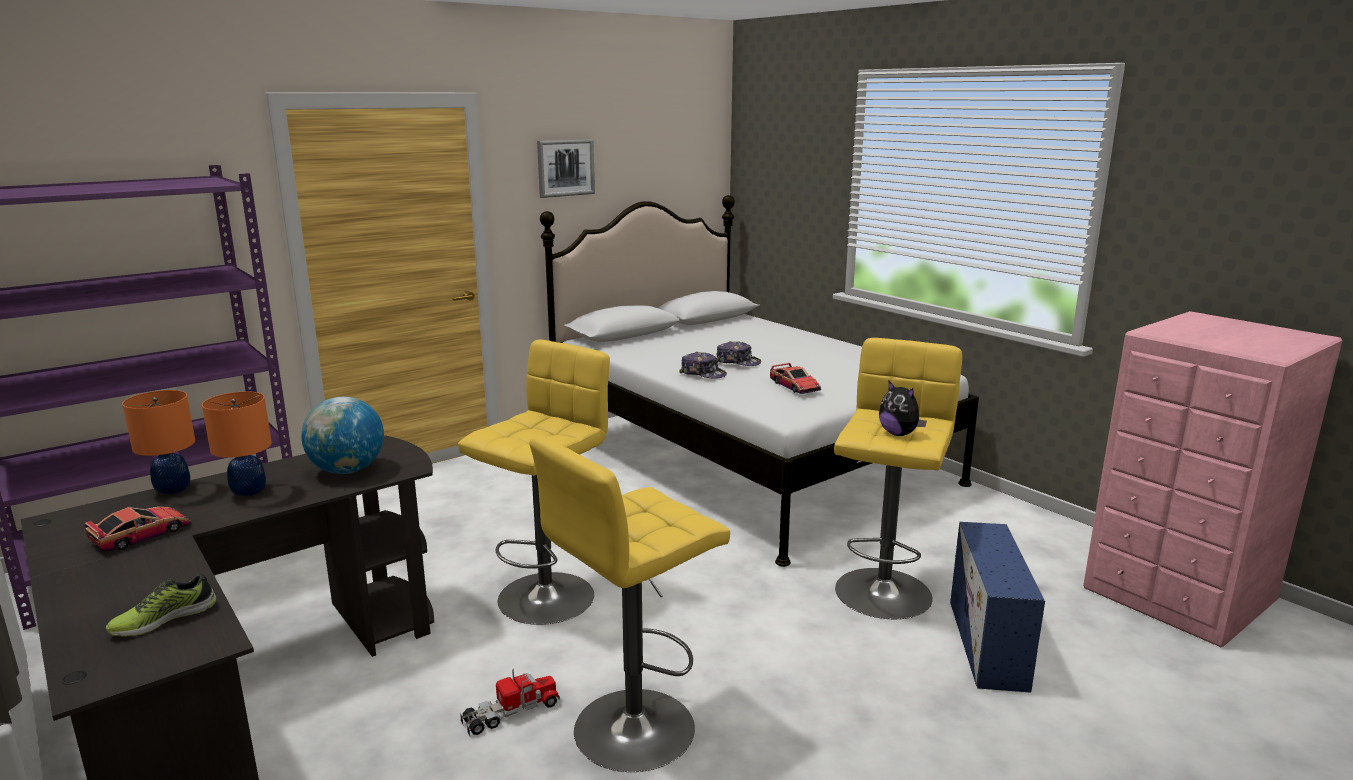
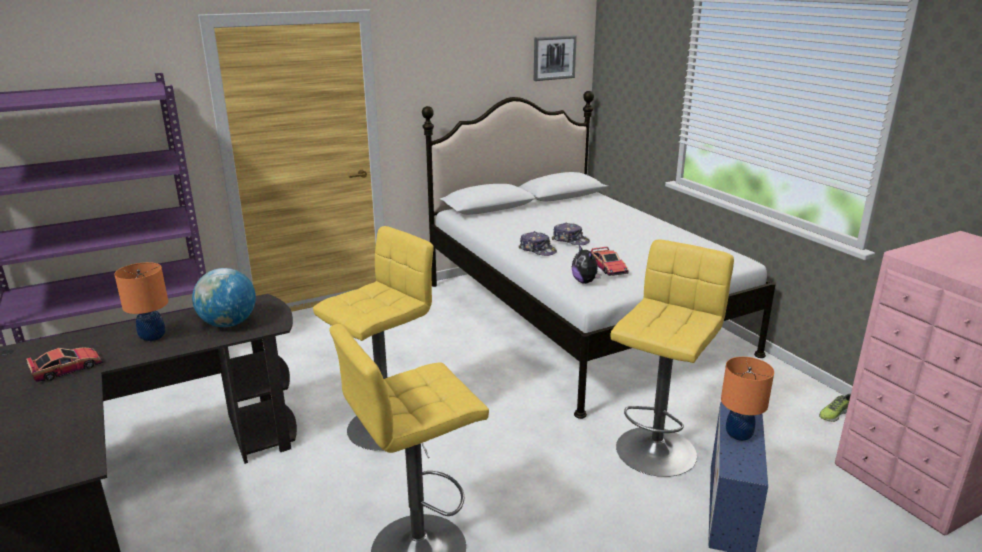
camera: 10 degrees right, 5 degrees up
shoe [106,574,216,637] -> shoe moved to [819,394,851,422]
orange table lamp [122,390,195,494] -> orange table lamp moved to [721,357,774,441]
toy truck [460,669,560,736] -> none
picture [537,139,595,198] -> picture moved to [534,35,577,81]
plush toy [879,381,927,436] -> plush toy moved to [572,245,601,284]

